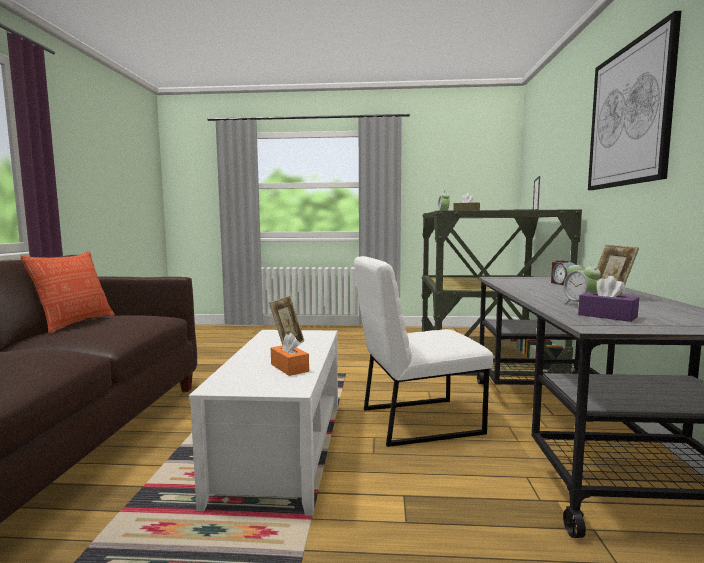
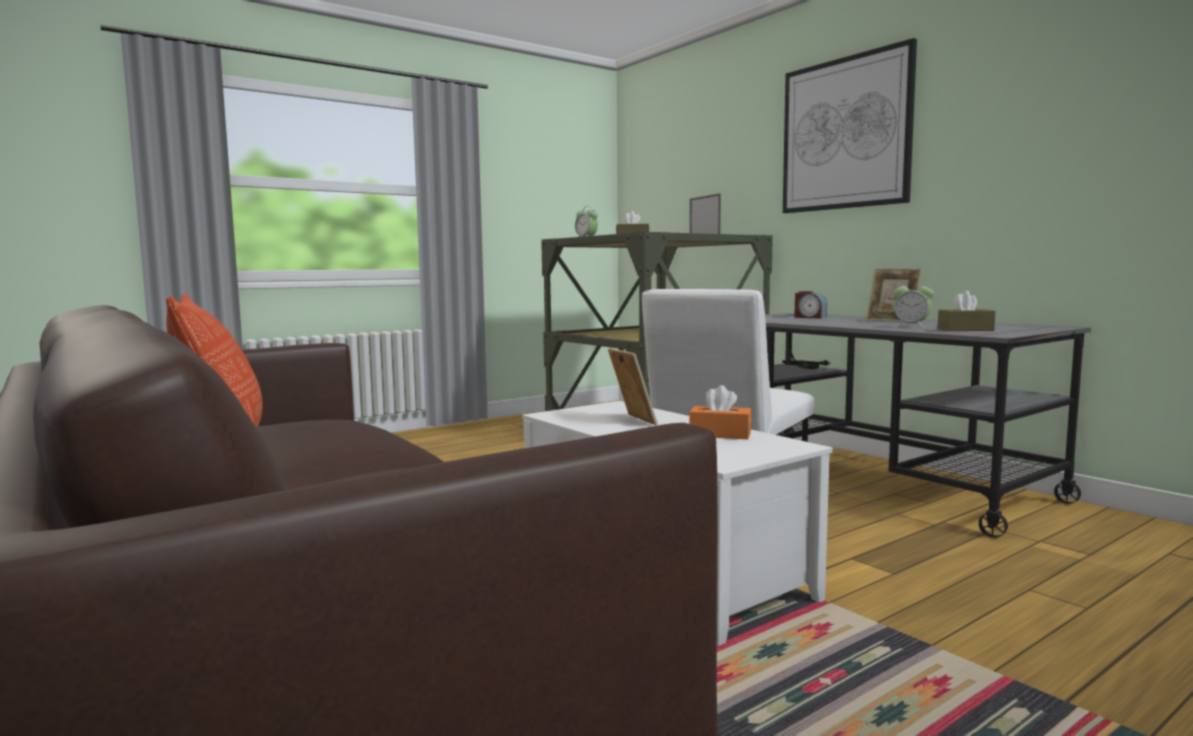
camera: 40 degrees left, 0 degrees up
purple tissue box [578,276,639,322] -> brown tissue box [938,291,996,331]

